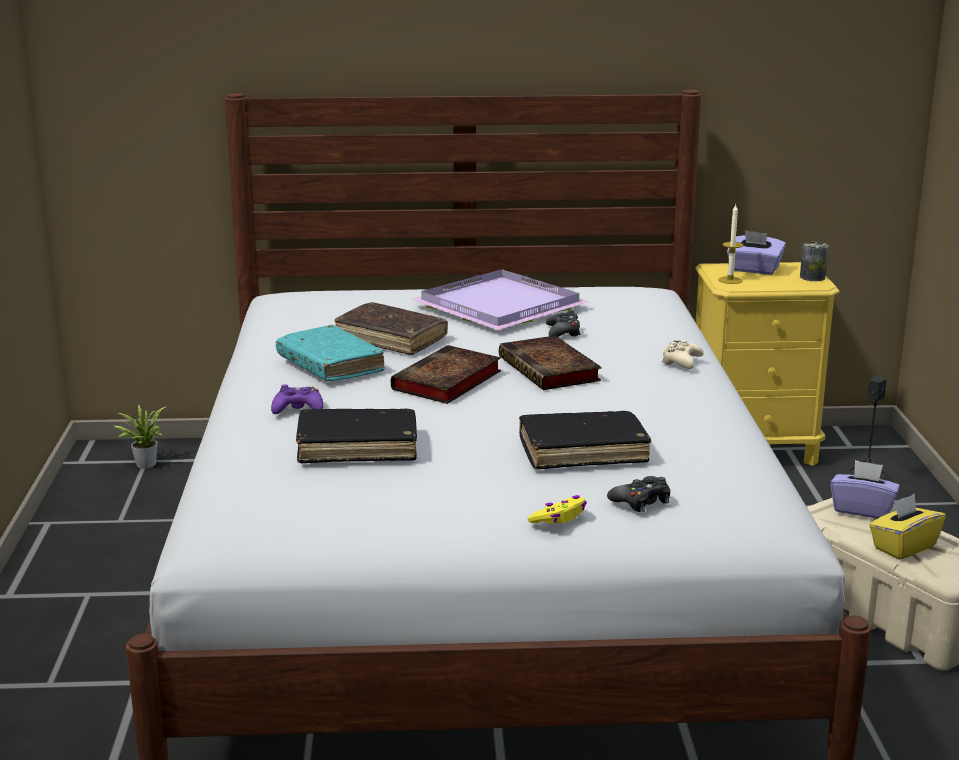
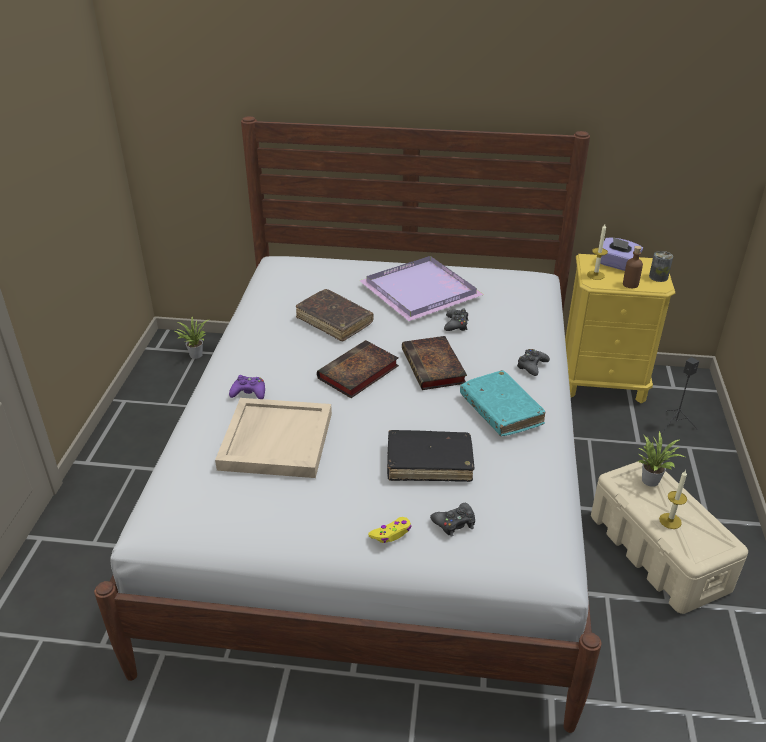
camera: 10 degrees right, 15 degrees up
turquoise book [276,325,385,381] -> turquoise book moved to [460,370,545,436]
black book [296,409,417,464] -> beige tray [215,398,332,478]
beige game controller [662,340,704,369] -> black game controller [517,349,550,376]
purple tissue box [830,460,900,519] -> potted plant [637,431,685,487]
yellow tissue box [869,494,946,560] -> candle [659,470,687,529]
none -> brown bottle [623,246,643,288]

